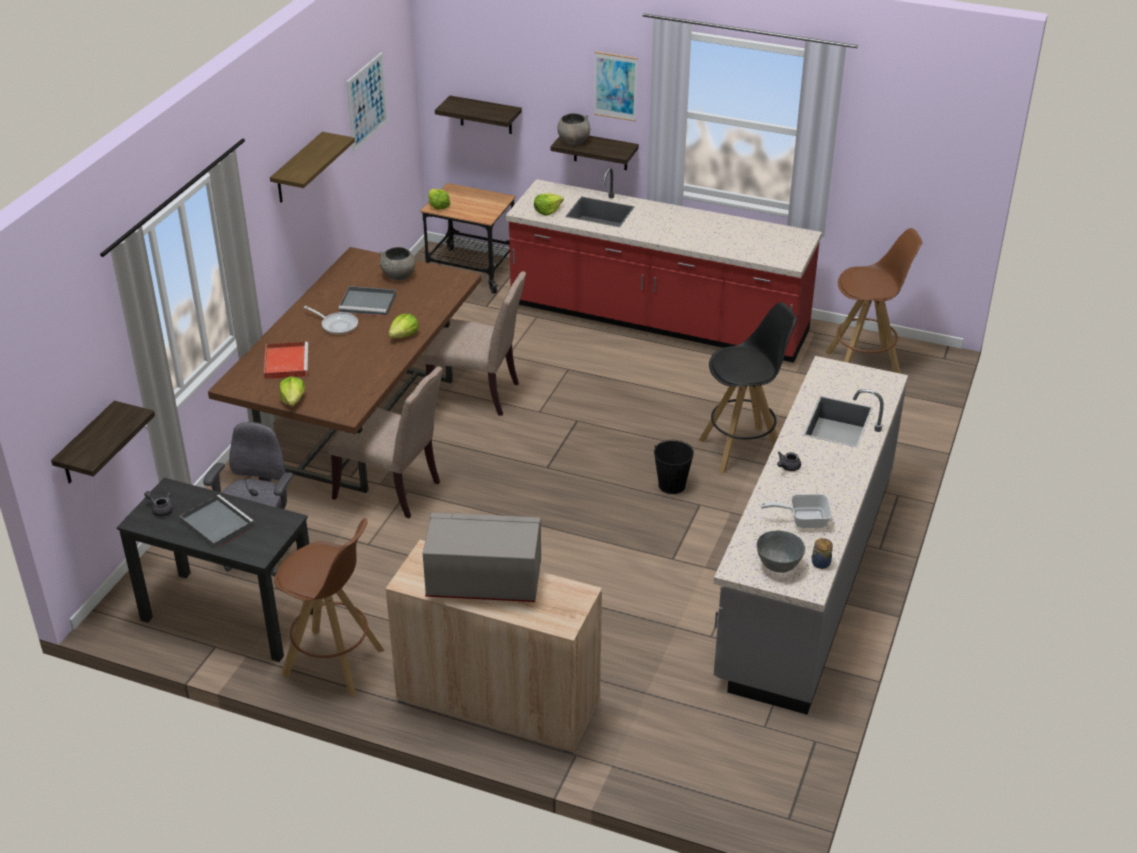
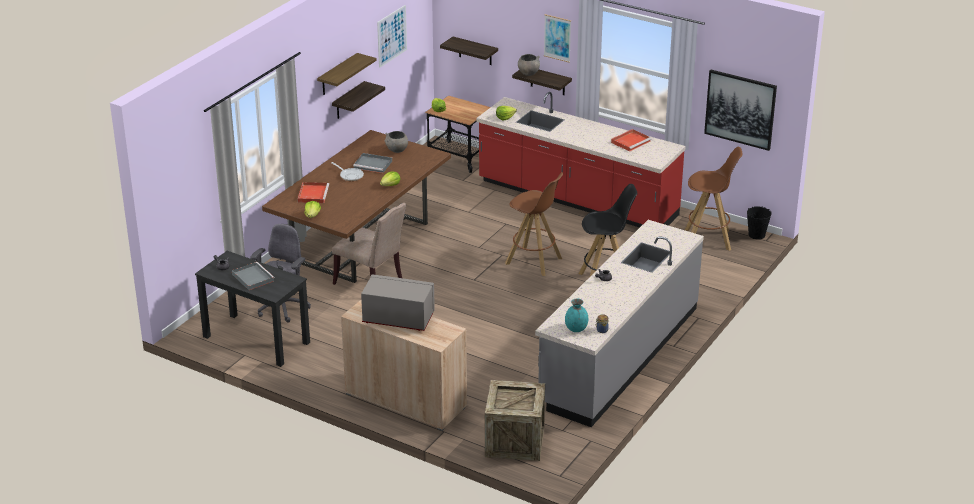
camera: 10 degrees right, 5 degrees down
shelf [51,401,155,484] -> shelf moved to [332,81,385,119]
brown stool [274,518,385,697] -> brown stool moved to [505,172,563,276]
beige chair [424,271,526,416] -> none
black bucket [654,440,694,494] -> black bucket moved to [747,206,772,239]
grey bowl [756,530,805,573] -> turquoise vase [565,299,588,332]
frying pan [761,494,832,528] -> none
none -> crate [485,380,545,461]
none -> red tray [611,129,651,152]
none -> picture [704,70,777,151]

